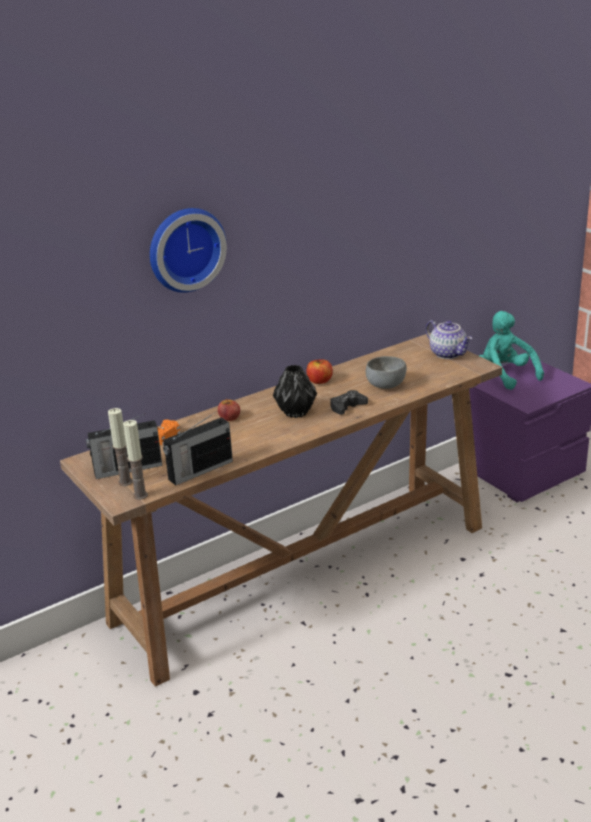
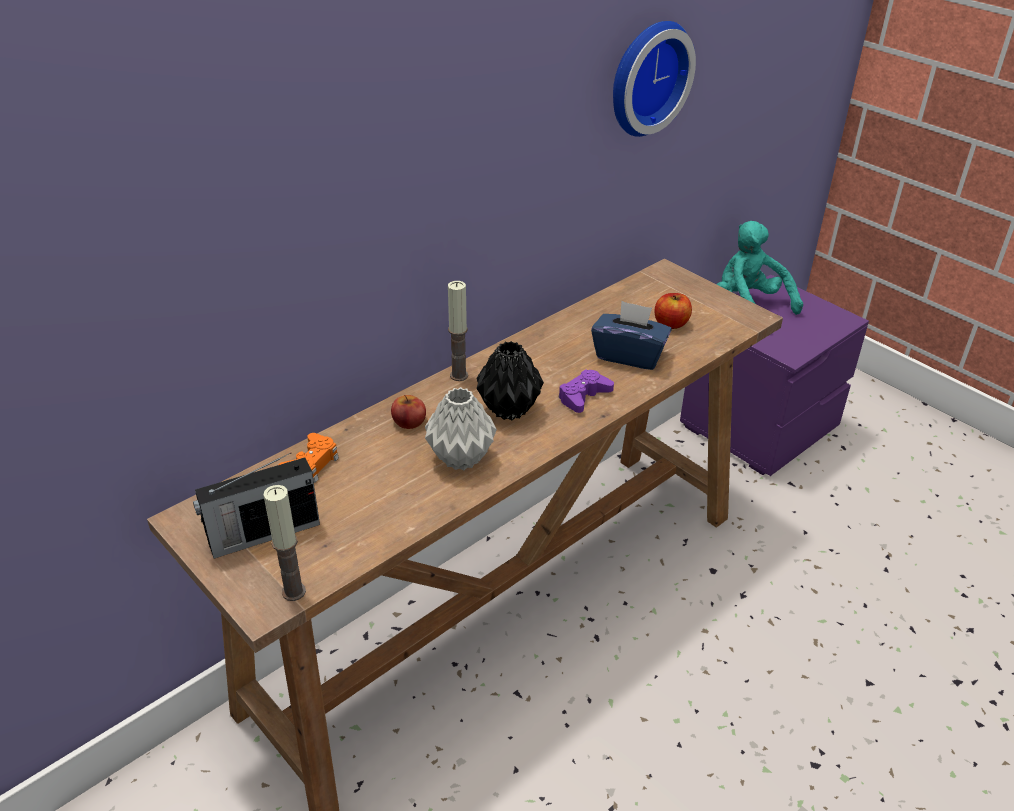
camera: 10 degrees left, 10 degrees up
candle [108,408,133,486] -> candle moved to [448,281,468,381]
wall clock [150,208,227,293] -> wall clock moved to [613,21,696,137]
radio [163,411,233,485] -> none
apple [306,359,333,384] -> apple moved to [654,293,692,329]
black game controller [330,390,368,415] -> purple game controller [558,369,614,413]
grey bowl [366,356,406,389] -> blue tissue box [591,301,672,370]
teapot [426,320,472,359] -> none
none -> grey vase [425,387,497,470]

